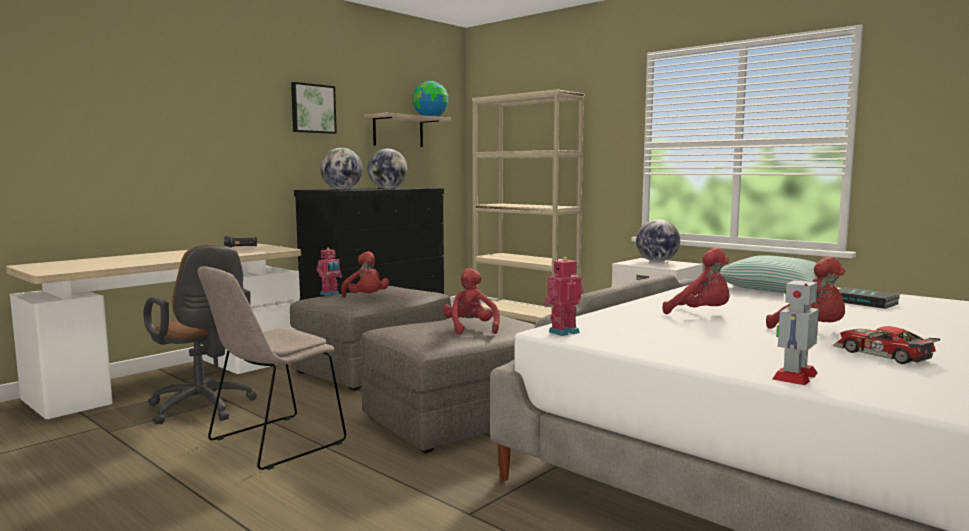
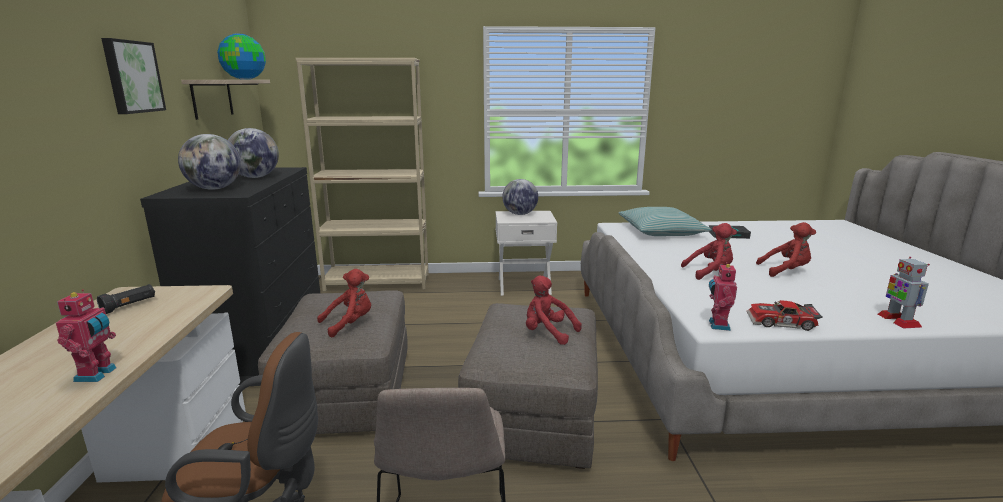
camera: 45 degrees left, 10 degrees up
toy robot [317,248,342,296] -> toy robot moved to [56,289,117,382]
red plush toy [341,251,389,297] -> red plush toy turned 45 degrees counterclockwise [317,269,371,338]
toy car [833,326,940,364] -> toy car moved to [747,300,823,331]

